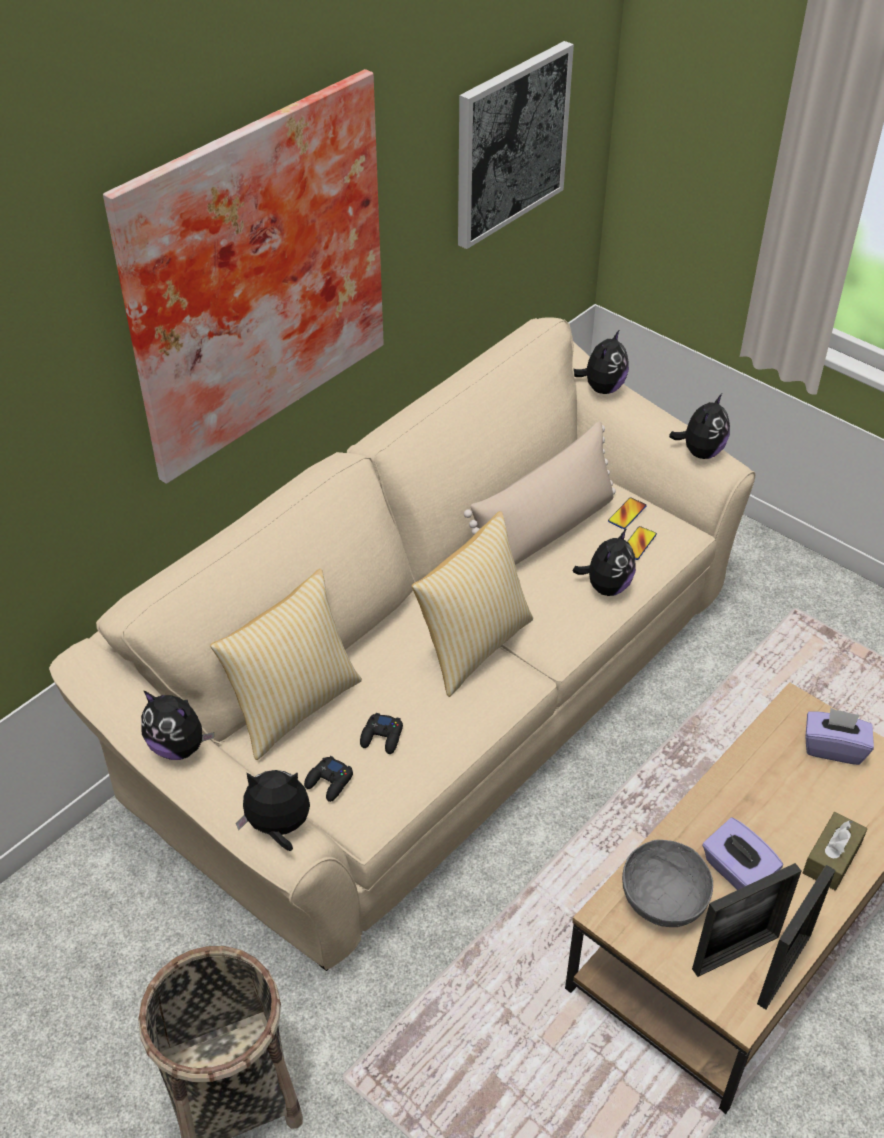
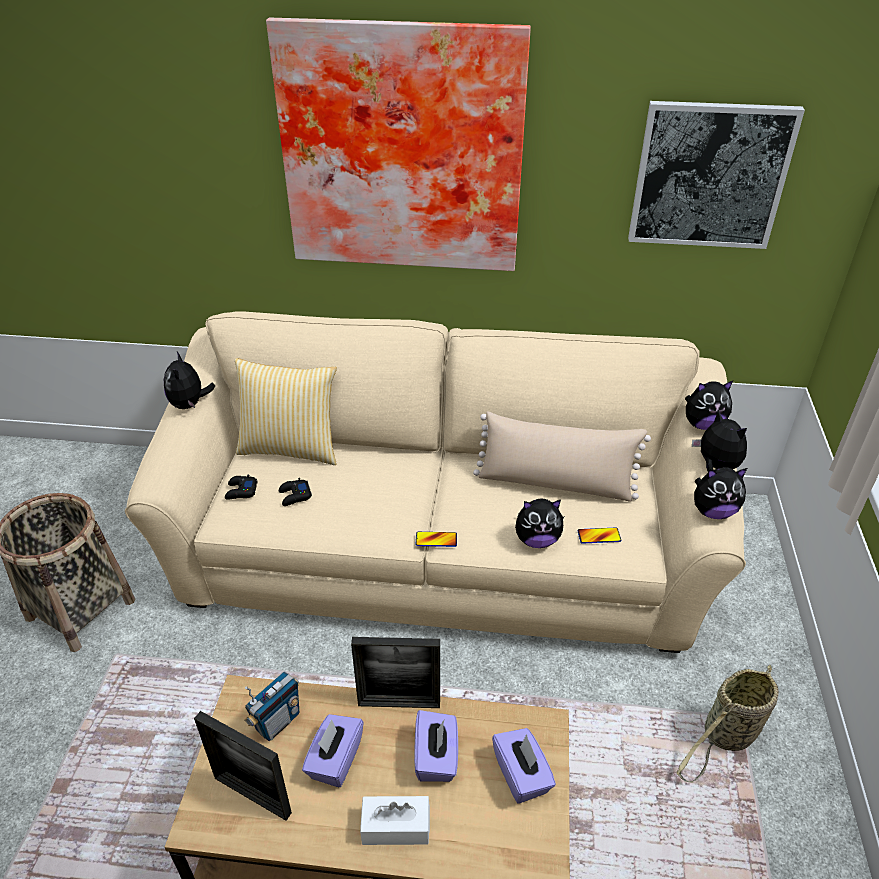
camera: 55 degrees right, 5 degrees down
plush toy [236,770,310,851] -> plush toy moved to [692,410,747,472]
pillow [412,511,533,697] -> none
phone [608,497,647,529] -> phone moved to [416,532,457,547]
grey bowl [622,840,713,927] -> radio [244,671,299,741]
picture frame [757,865,836,1009] -> picture frame moved to [351,637,440,708]
brown tissue box [803,812,867,890] -> white tissue box [360,796,430,845]
none -> purple tissue box [414,710,458,782]
none -> basket [676,665,779,783]

